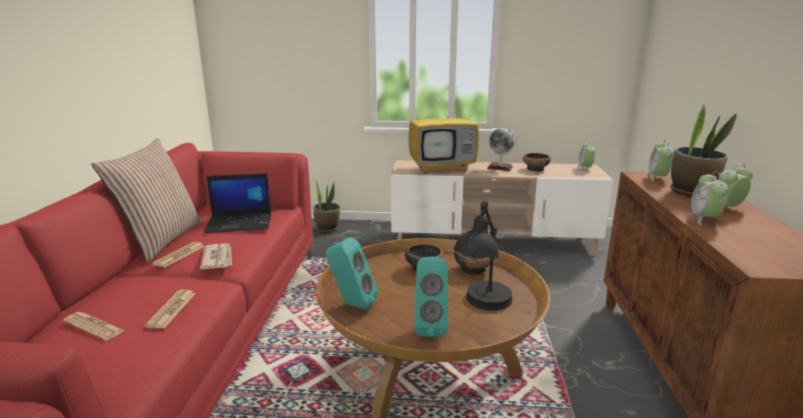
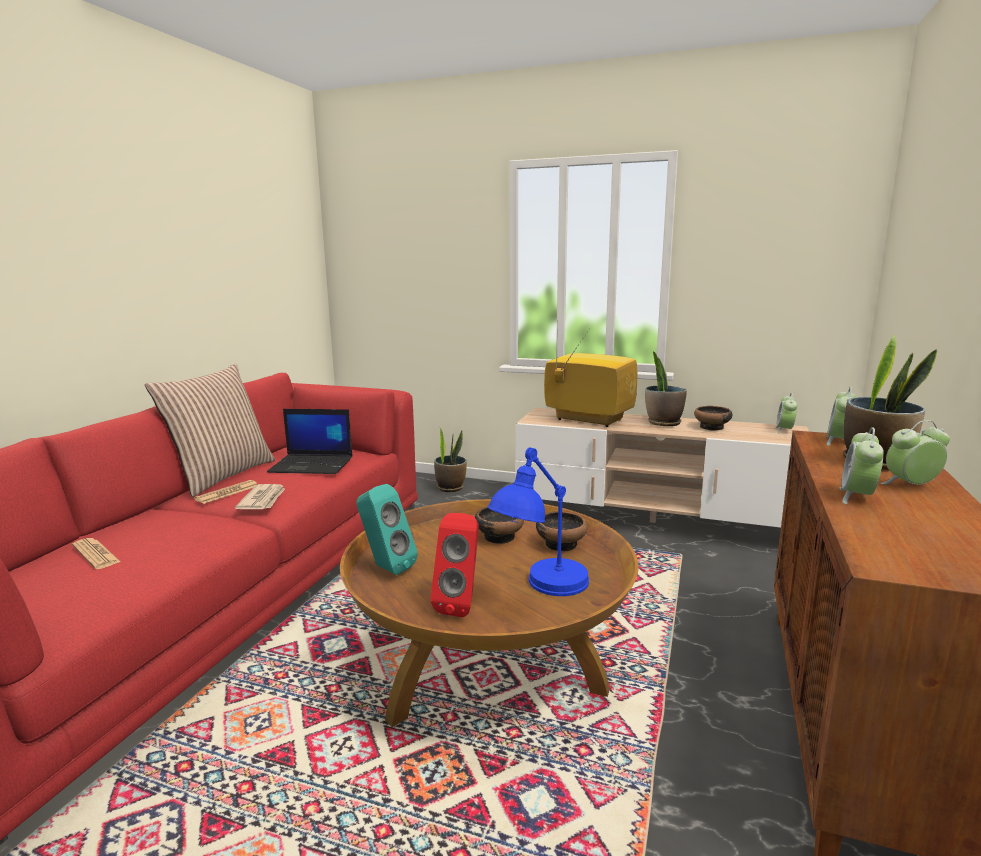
camera: 15 degrees right, 5 degrees down
newspaper [145,289,196,328] -> none
television [409,82,479,174] -> television turned 150 degrees counterclockwise [544,315,637,427]
turquoise speaker [414,257,448,337] -> red speaker [431,513,479,617]
black table lamp [454,201,512,310] -> blue table lamp [488,447,589,596]
globe [487,127,517,171] -> potted plant [645,352,687,426]

